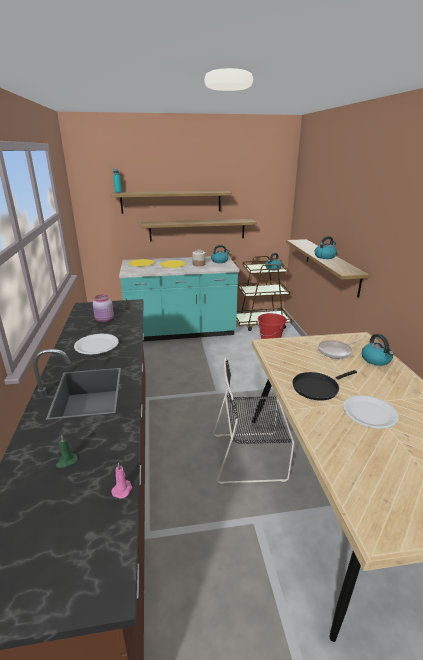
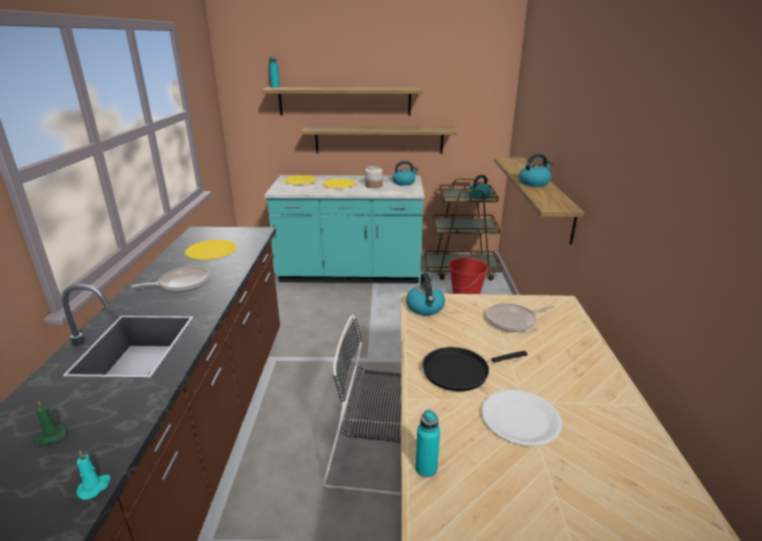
camera: 10 degrees right, 0 degrees up
white plate [74,334,119,354] -> frying pan [131,267,209,292]
pink jar [93,294,114,322] -> yellow plate [185,240,237,260]
pink candle [111,463,132,499] -> turquoise candle [77,451,111,500]
kettle [362,334,394,366] -> kettle moved to [406,273,445,316]
none -> turquoise bottle [416,409,440,478]

